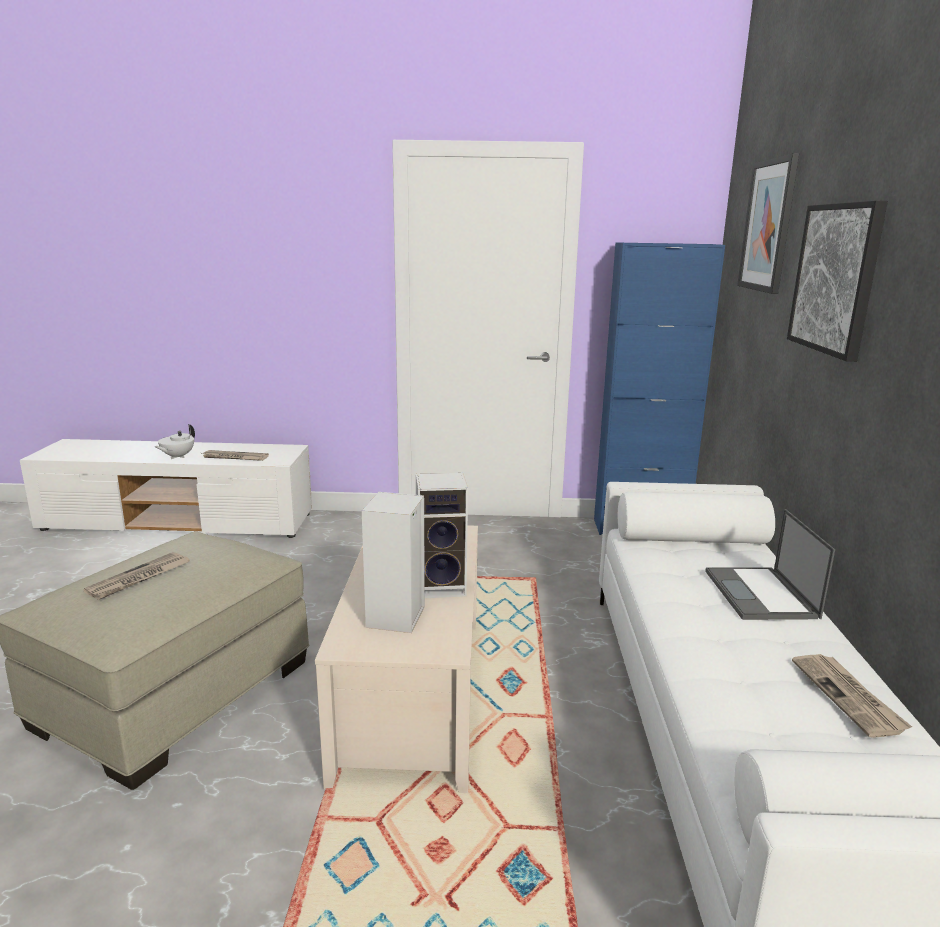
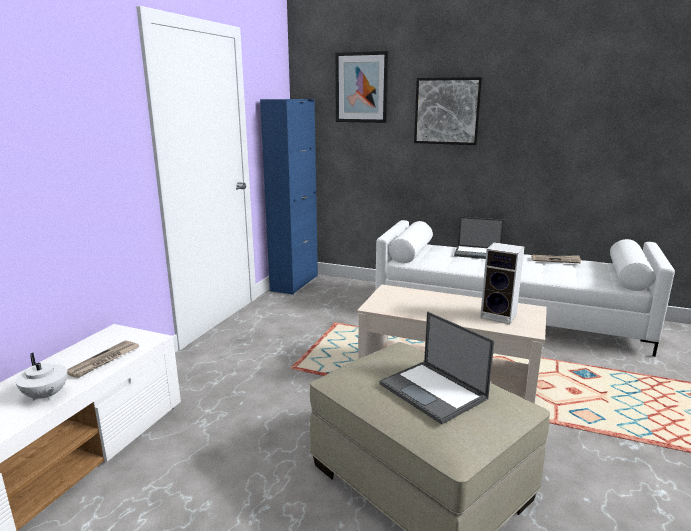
camera: 70 degrees left, 0 degrees up
newspaper [83,552,190,600] -> laptop [379,312,494,424]
speaker [416,473,468,598] -> none

